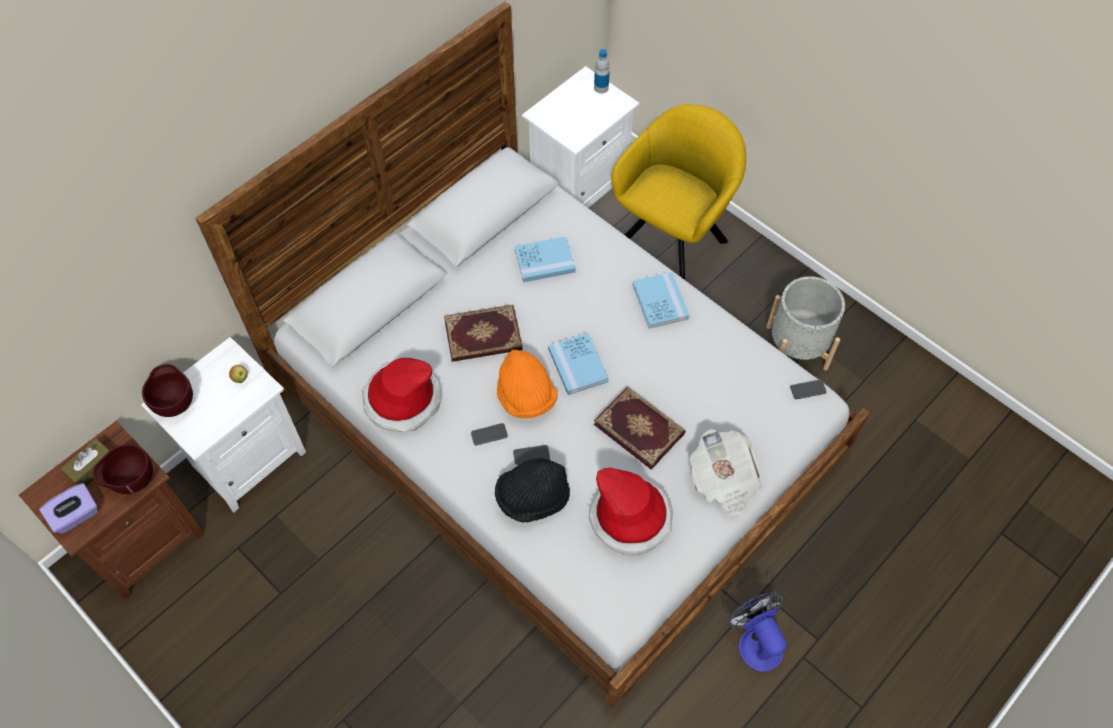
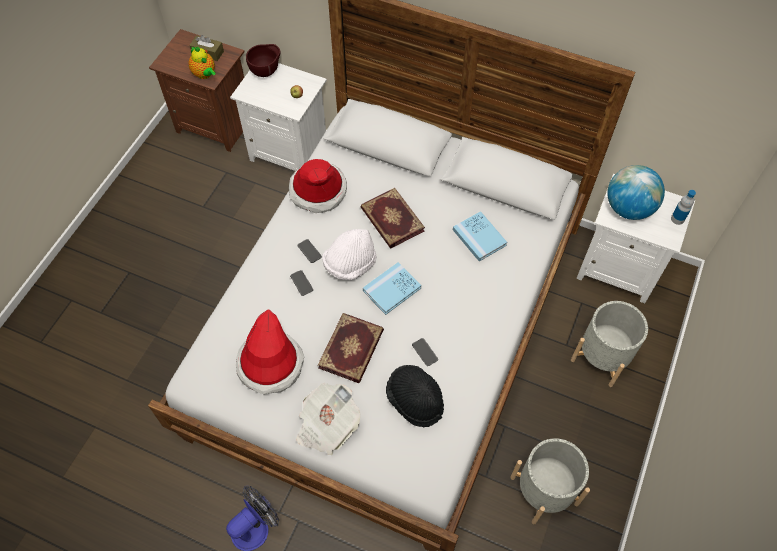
camera: 70 degrees right, 0 degrees up
purple tissue box [39,483,98,534] -> none
brown bowl [93,444,153,494] -> teapot [188,46,216,79]
black hat [495,458,570,523] -> black hat moved to [386,365,444,427]
orange hat [497,350,558,419] -> white hat [322,229,376,280]
yellow armchair [611,104,746,280] -> grey planter [571,301,648,387]
blue book [633,272,689,329] -> none
phone [790,380,827,399] -> phone moved to [412,338,438,366]
none -> globe [607,165,665,220]

